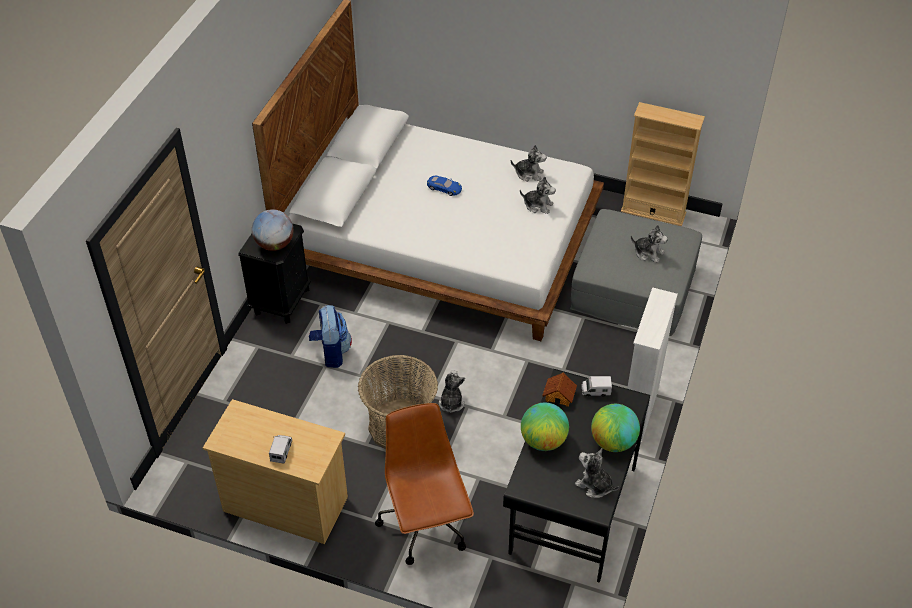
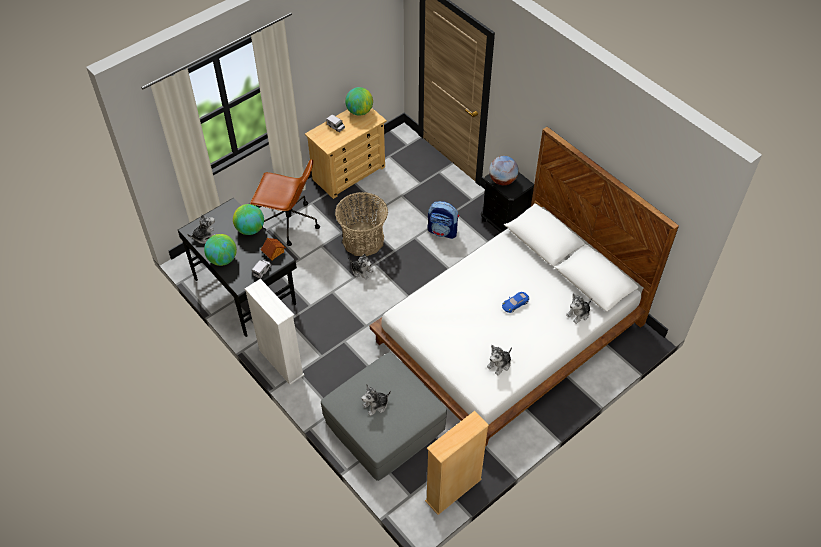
camera: 120 degrees right, 5 degrees up
plush toy [520,176,556,214] -> plush toy moved to [566,293,592,324]
none -> globe [345,87,373,116]

